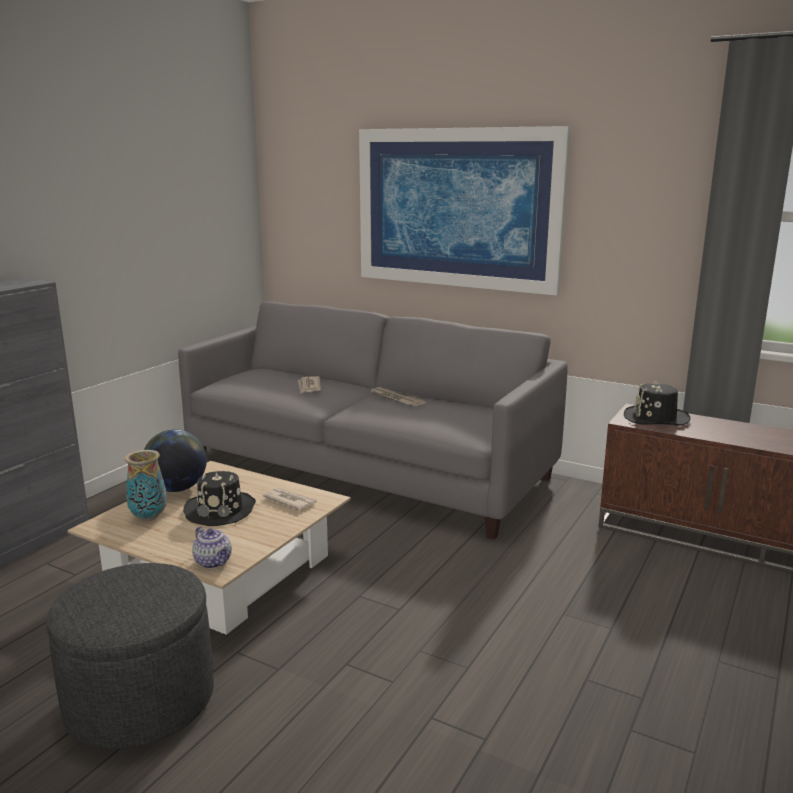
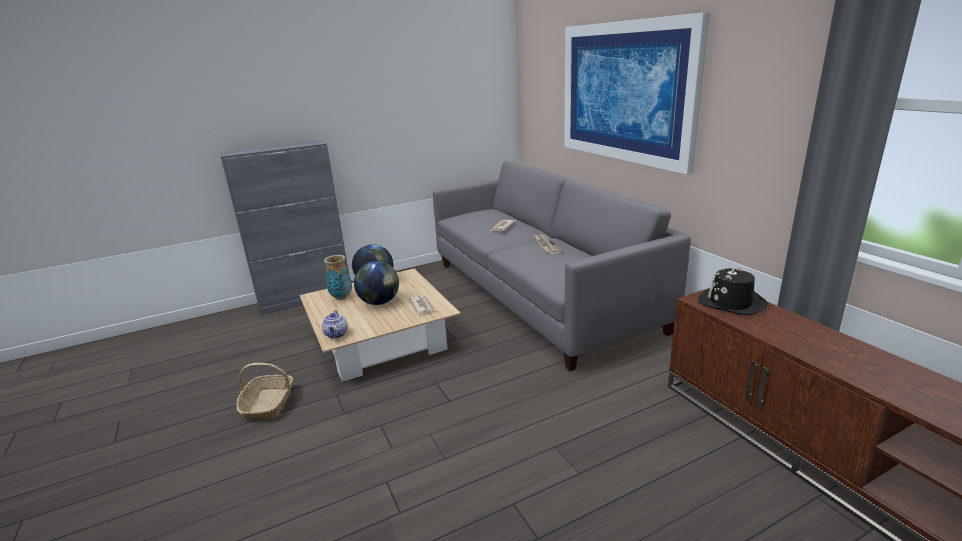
camera: 35 degrees right, 5 degrees up
grey ottoman [46,563,214,749] -> basket [236,363,293,420]
black hat [183,471,256,526] -> globe [354,261,399,305]

